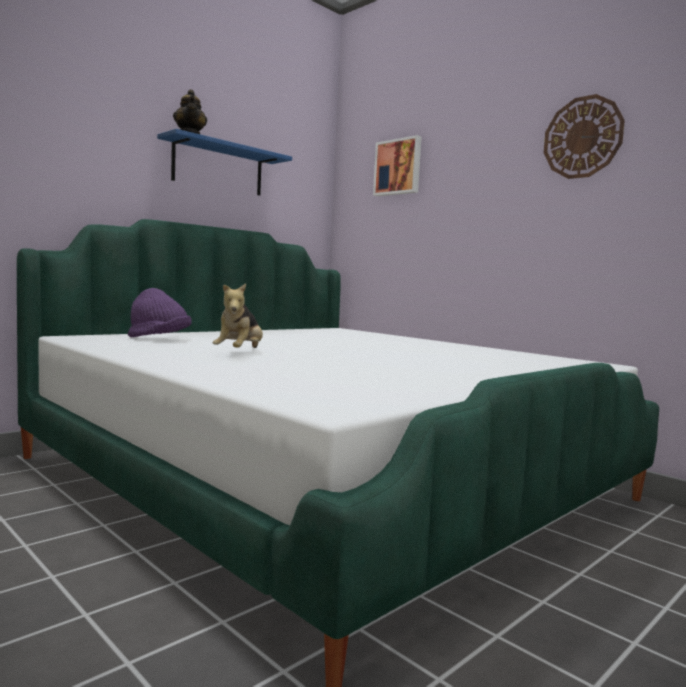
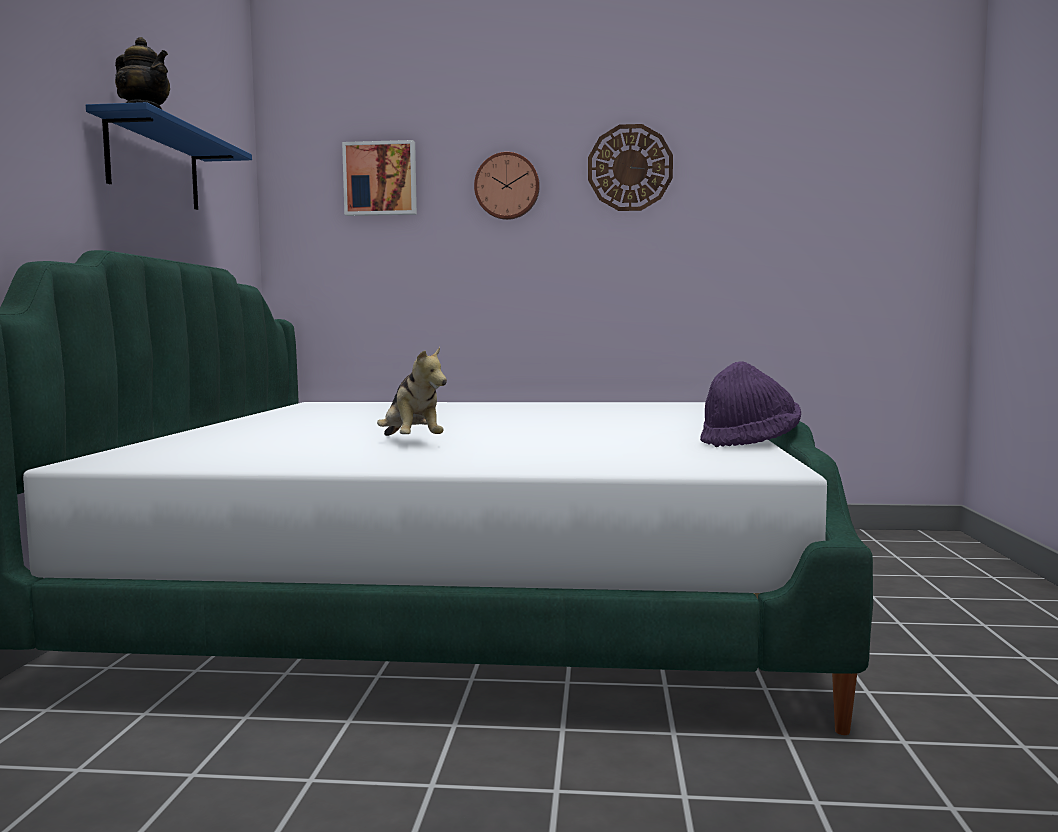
camera: 40 degrees left, 0 degrees up
purple hat [128,288,192,337] -> purple hat moved to [700,361,801,447]
none -> wall clock [474,152,540,220]

